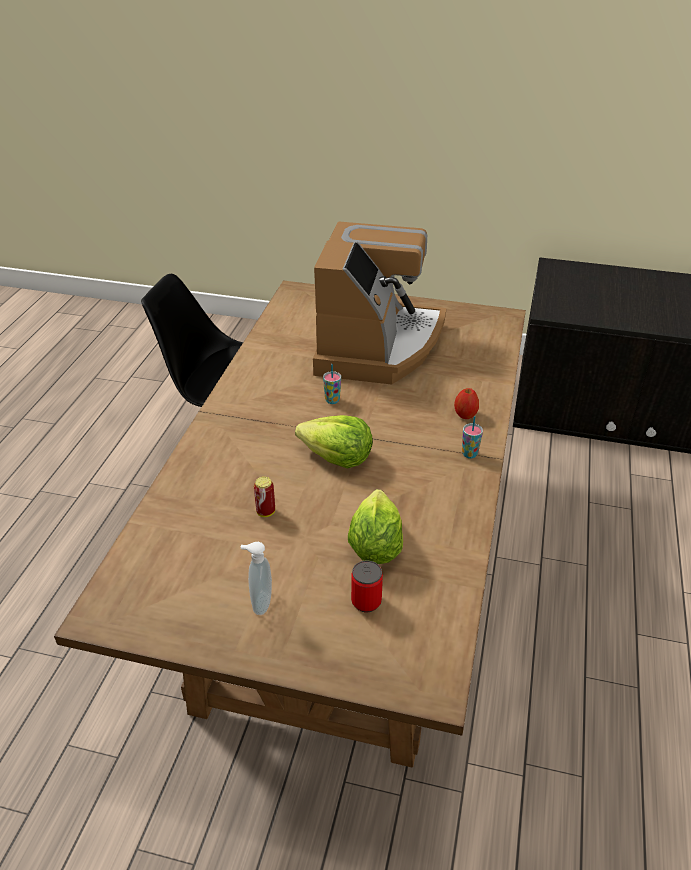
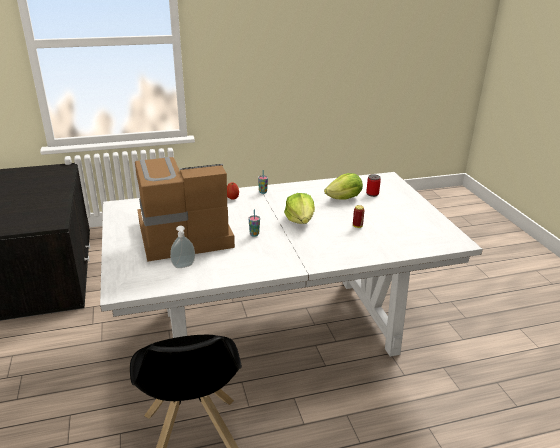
camera: 120 degrees left, 10 degrees down
brown dining table [54,280,526,768] -> white dining table [100,172,483,357]
soap dispenser [241,542,272,615] -> soap dispenser moved to [170,226,195,268]

